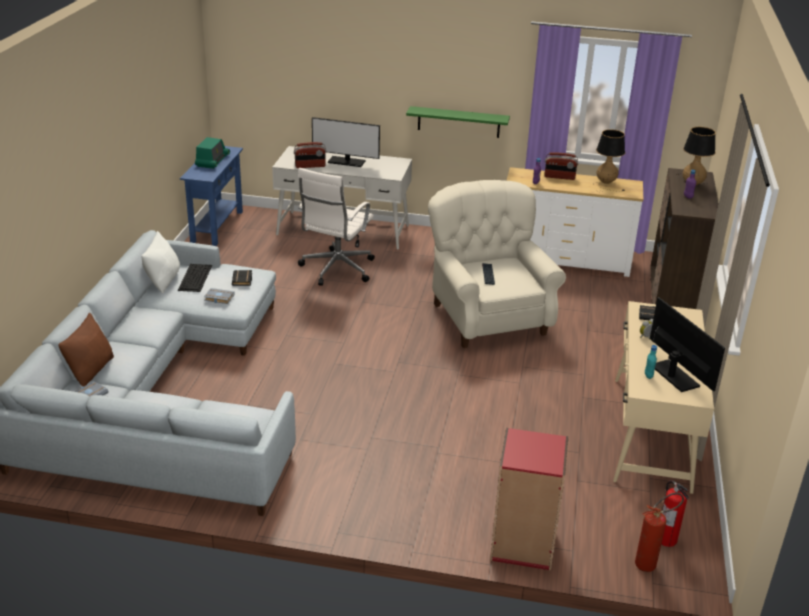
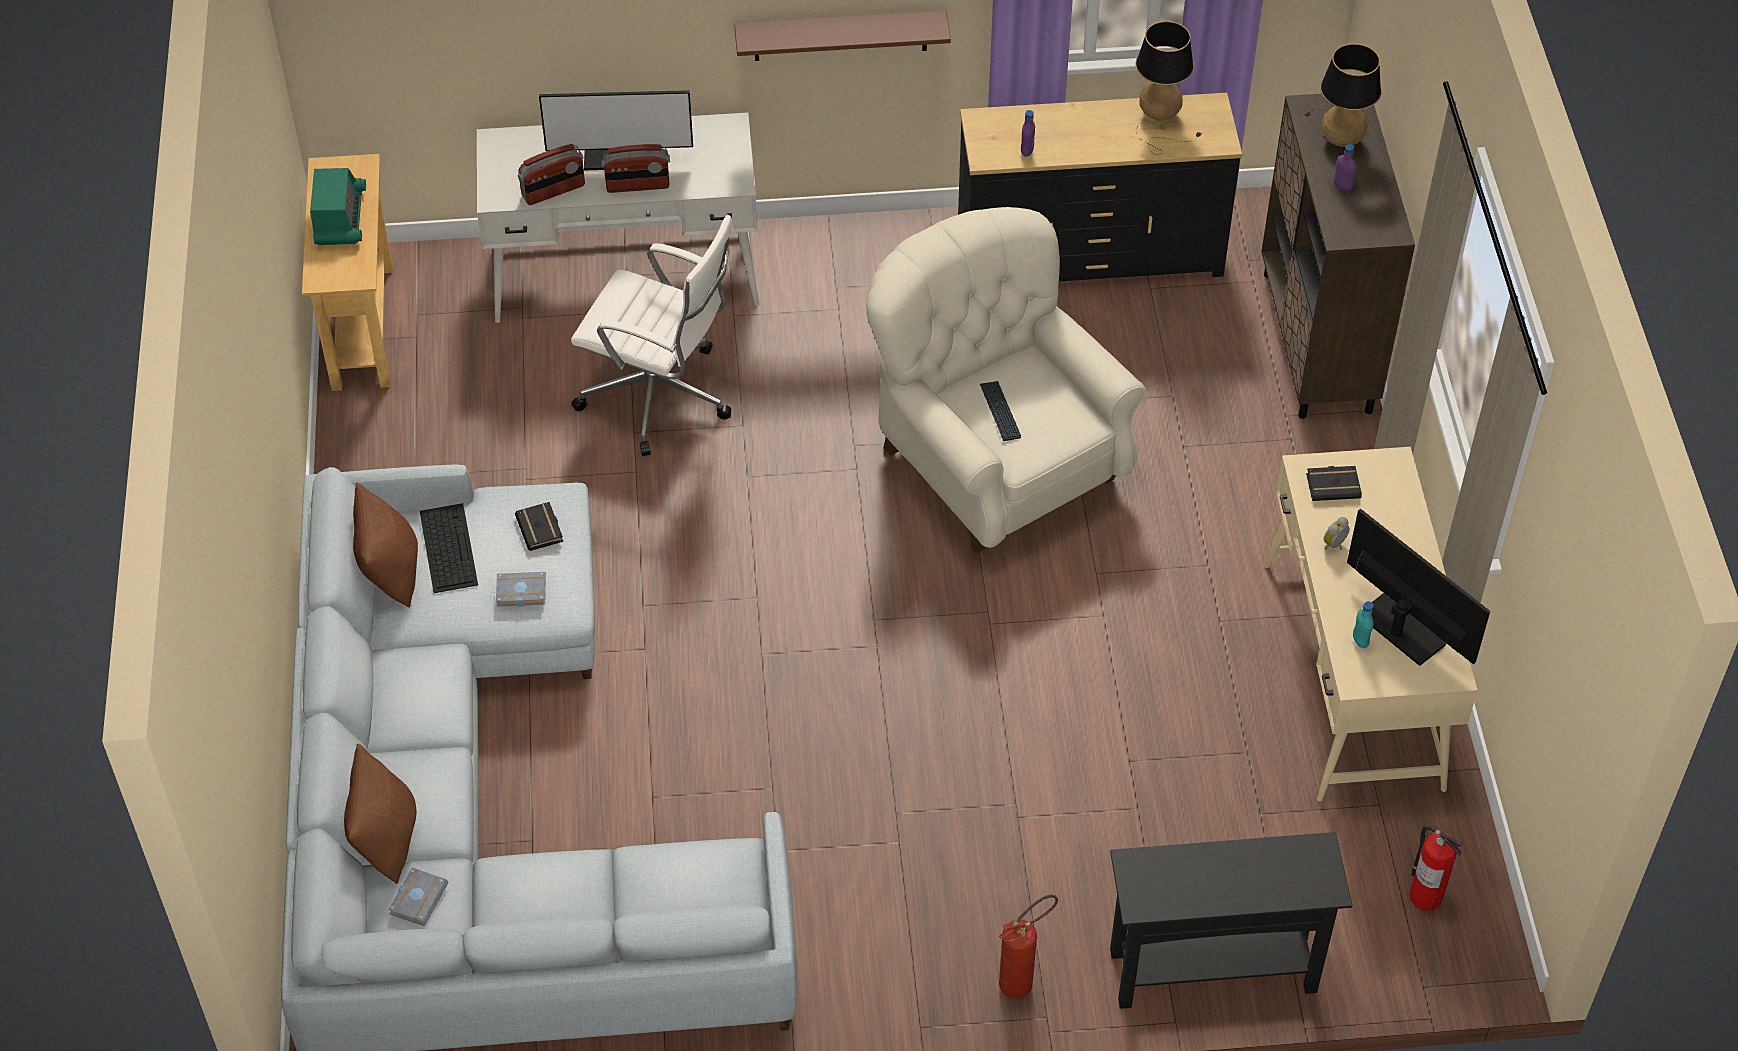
camera: 15 degrees left, 20 degrees up
white pillow [142,231,180,293] -> brown pillow [353,483,418,608]
blue console table [180,146,243,246] -> beige console table [302,154,393,391]
white office chair [298,168,375,286] -> white office chair turned 75 degrees counterclockwise [571,215,734,456]
green shelf [406,106,510,138] -> brown shelf [734,10,951,61]
red bookcase [490,428,568,571] -> black console table [1110,832,1352,1009]
white dresser [506,167,643,277] -> black dresser [958,93,1242,281]
radio [545,152,579,180] -> radio moved to [601,144,670,193]
fire extinguisher [635,493,684,572] -> fire extinguisher moved to [998,895,1058,999]

